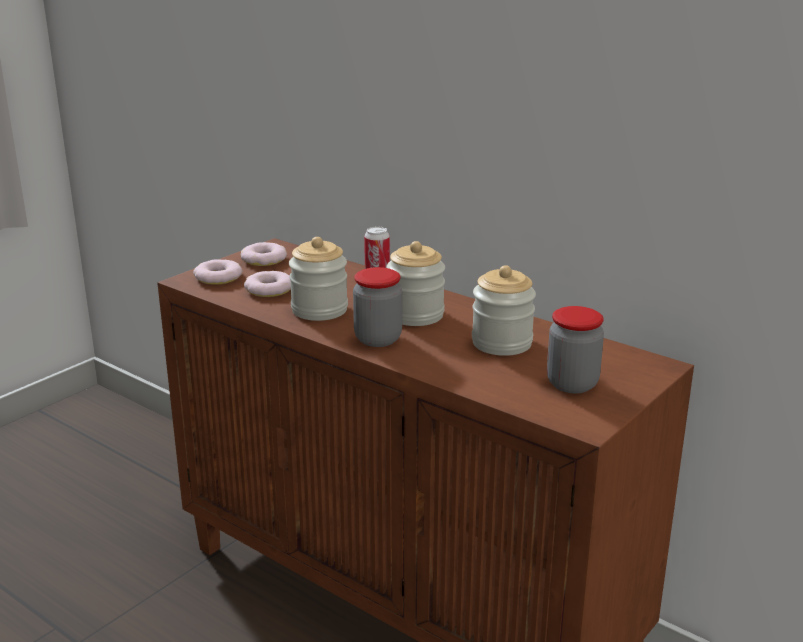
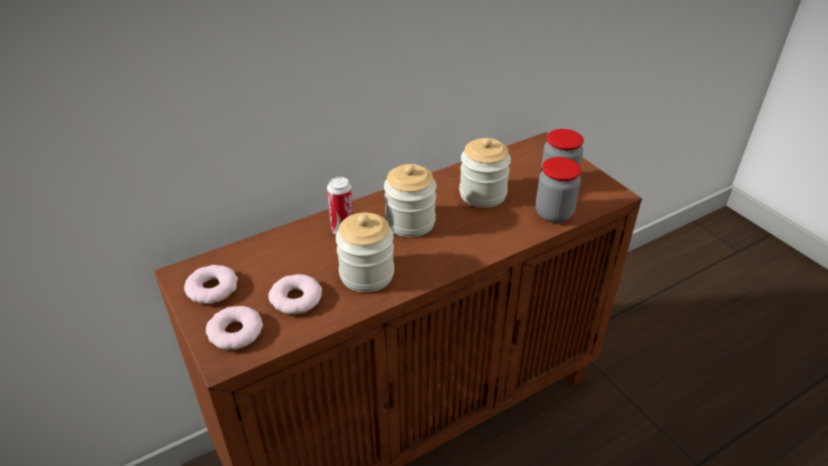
camera: 70 degrees left, 15 degrees up
jar [353,267,402,347] -> jar moved to [535,157,581,223]

